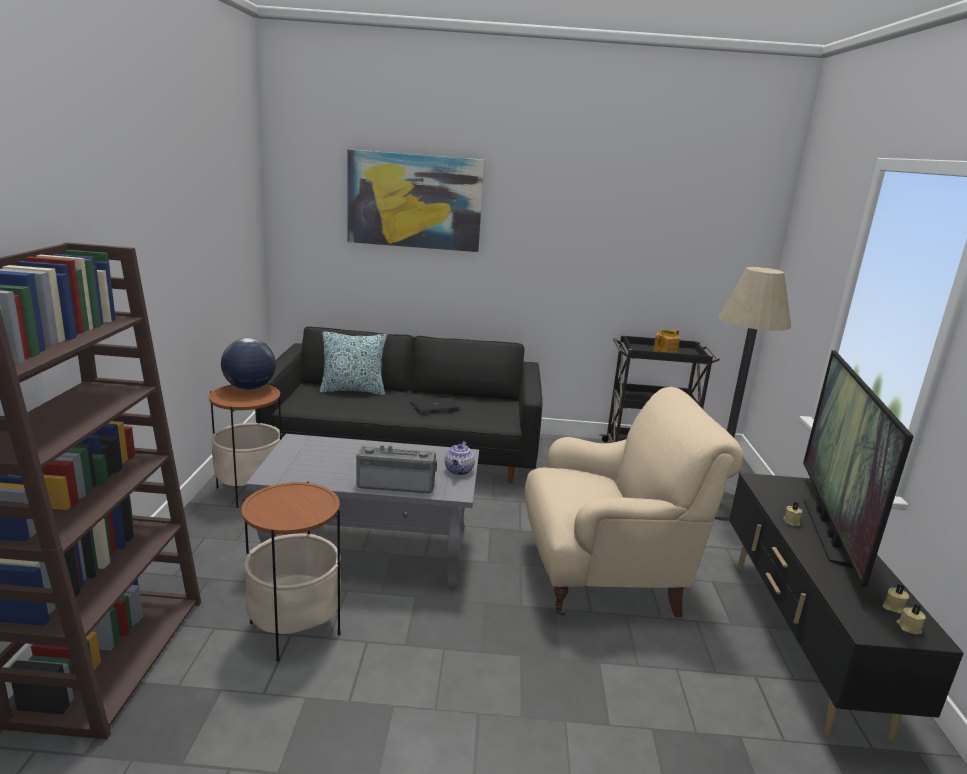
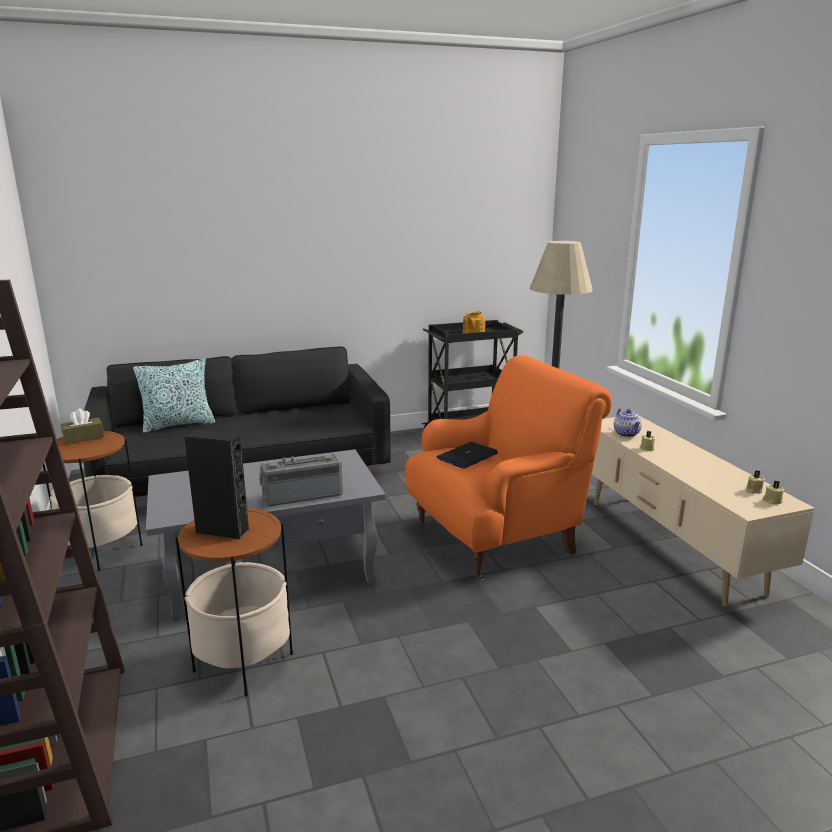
camera: 20 degrees left, 0 degrees up
globe [221,338,276,390] -> brown tissue box [61,409,104,444]
picture [347,150,484,252] -> none
laptop [411,398,459,414] -> laptop moved to [437,442,498,469]
teapot [445,441,475,475] -> teapot moved to [614,408,642,437]
beige armchair [525,387,744,617] -> orange armchair [405,355,612,580]
black tv stand [729,473,964,741] -> beige tv stand [592,415,815,607]
television [803,350,914,587] -> none
none -> black speaker [184,429,250,539]

